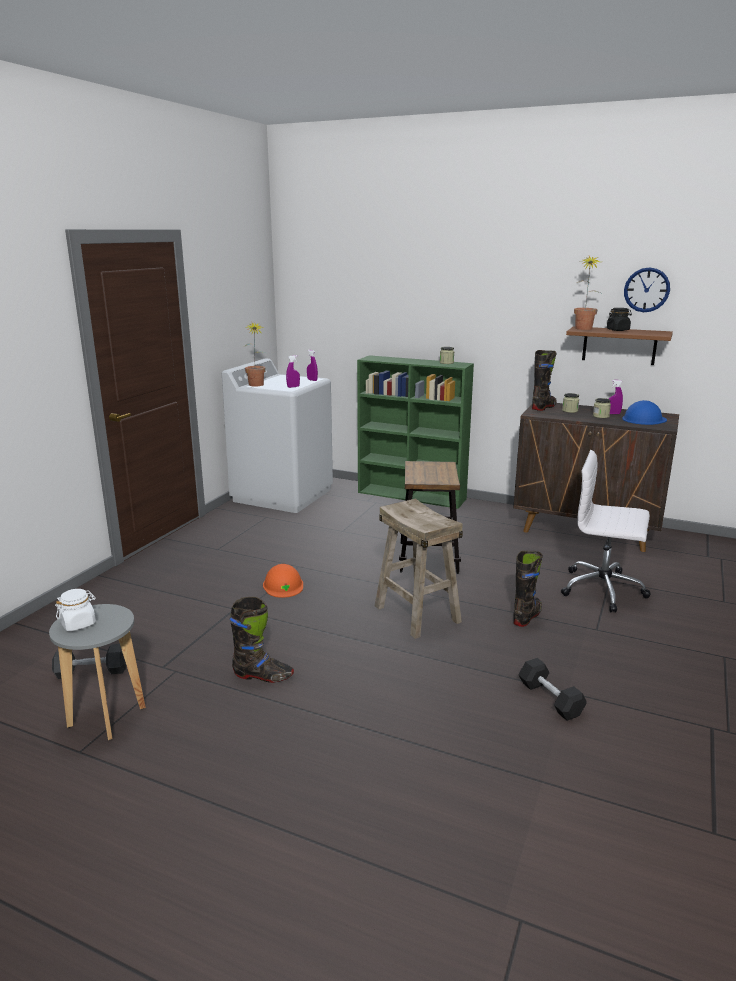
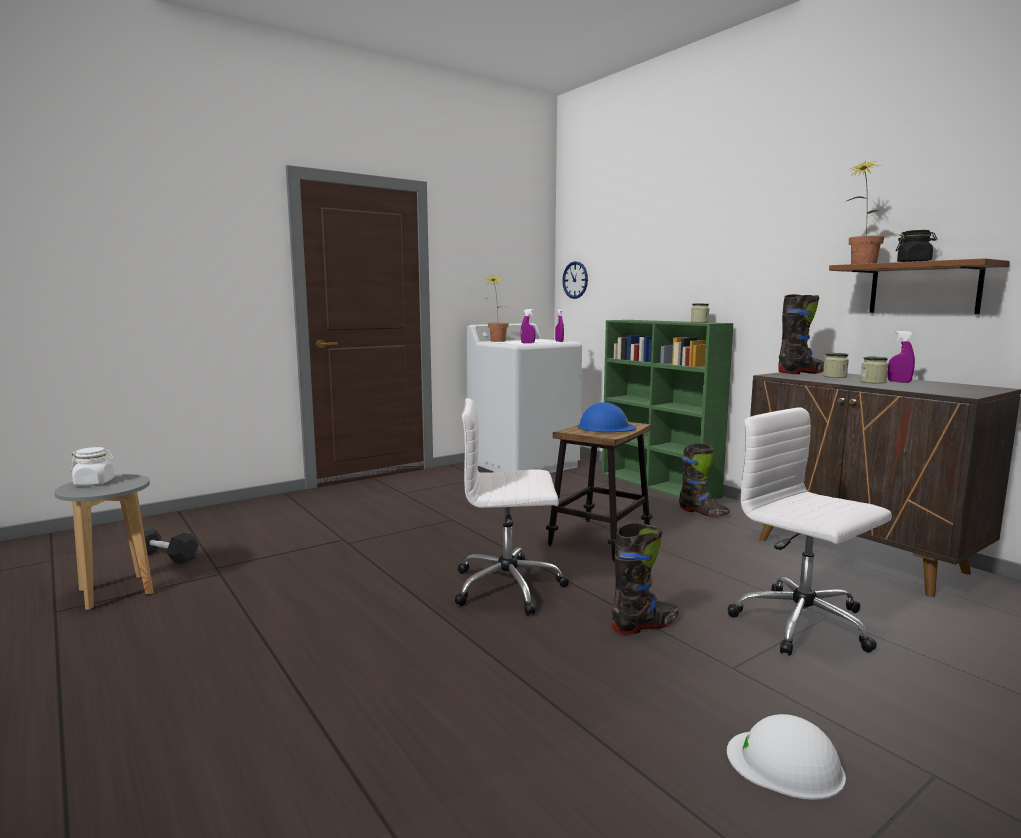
camera: 30 degrees right, 10 degrees down
black boot [229,597,294,683] -> black boot moved to [679,443,730,517]
orange hard hat [263,564,303,598] -> none
beige stool [375,499,463,639] -> white office chair [455,398,569,616]
black dumbbell [519,658,587,721] -> none
blue hard hat [622,400,667,425] -> blue hard hat moved to [578,402,637,432]
wall clock [624,267,670,312] -> wall clock moved to [562,261,588,299]
none -> white hard hat [727,714,846,800]

